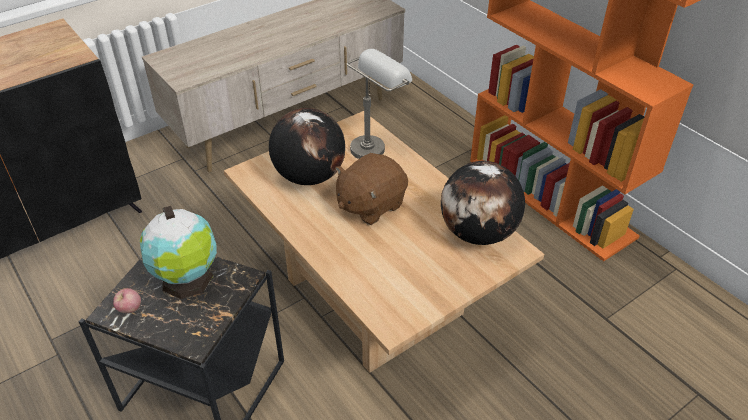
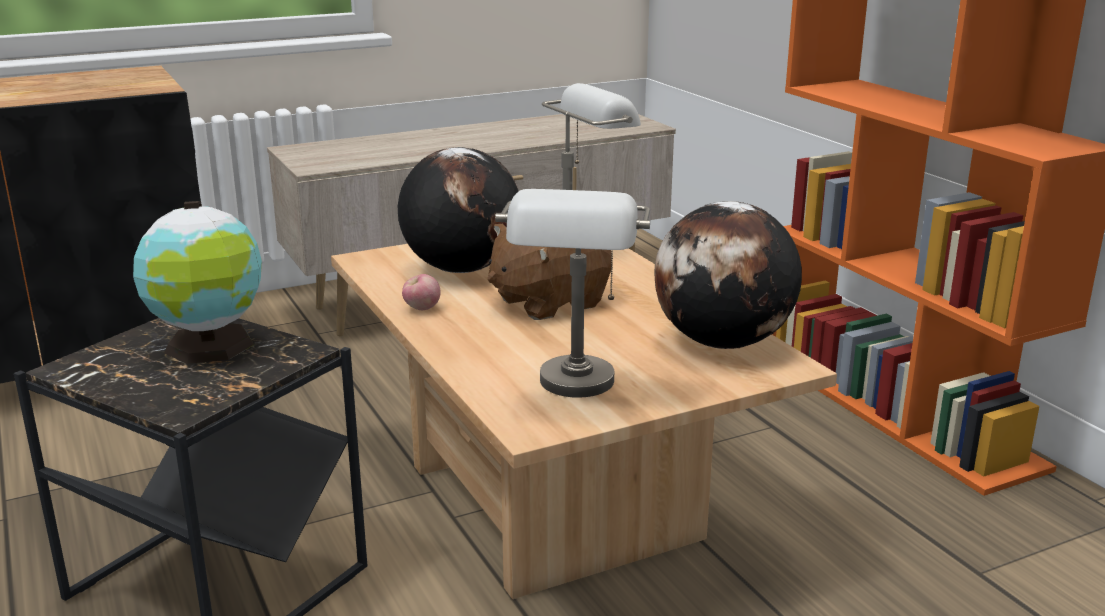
camera: 10 degrees right, 20 degrees down
apple [113,288,141,313] -> apple moved to [402,274,441,310]
none -> grey table lamp [495,189,650,398]

